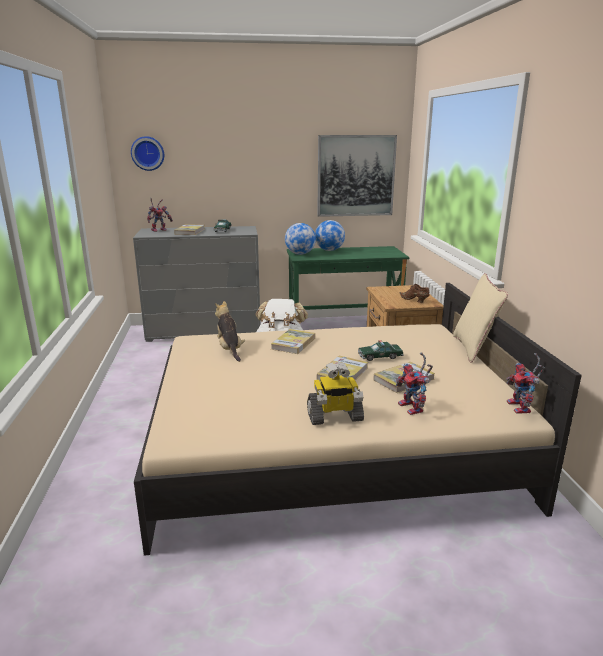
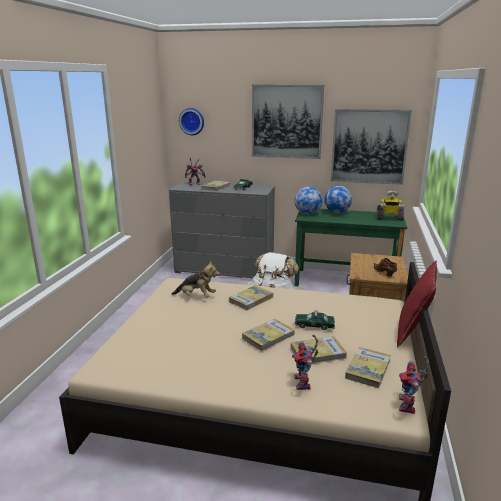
camera: 20 degrees right, 0 degrees up
plush toy [215,301,245,362] -> plush toy turned 105 degrees clockwise [171,260,220,298]
toy robot [307,362,364,425] -> toy robot moved to [377,190,404,221]
beige pillow [453,273,508,363] -> red pillow [397,261,437,347]
none -> picture [252,84,324,159]
none -> book [345,347,391,388]

